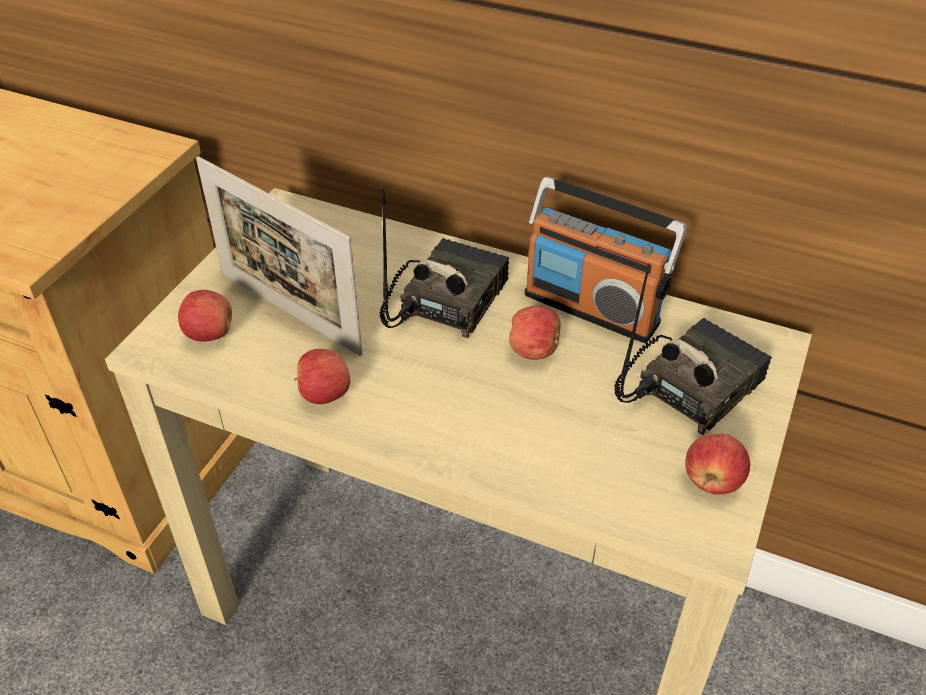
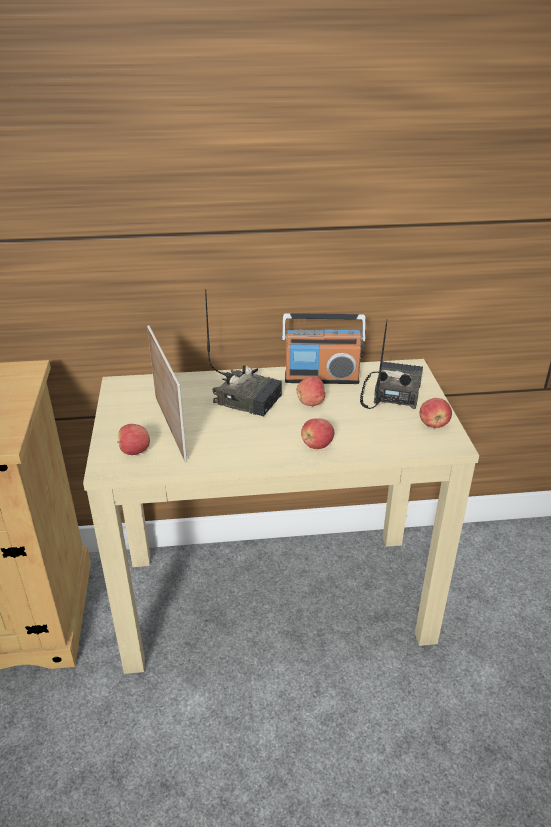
camera: 30 degrees left, 10 degrees down
picture frame [196,156,363,356] -> picture frame turned 120 degrees counterclockwise [147,325,187,462]
apple [294,349,350,404] -> apple moved to [301,418,334,449]
radio [379,188,509,338] -> radio turned 120 degrees clockwise [205,289,282,416]

